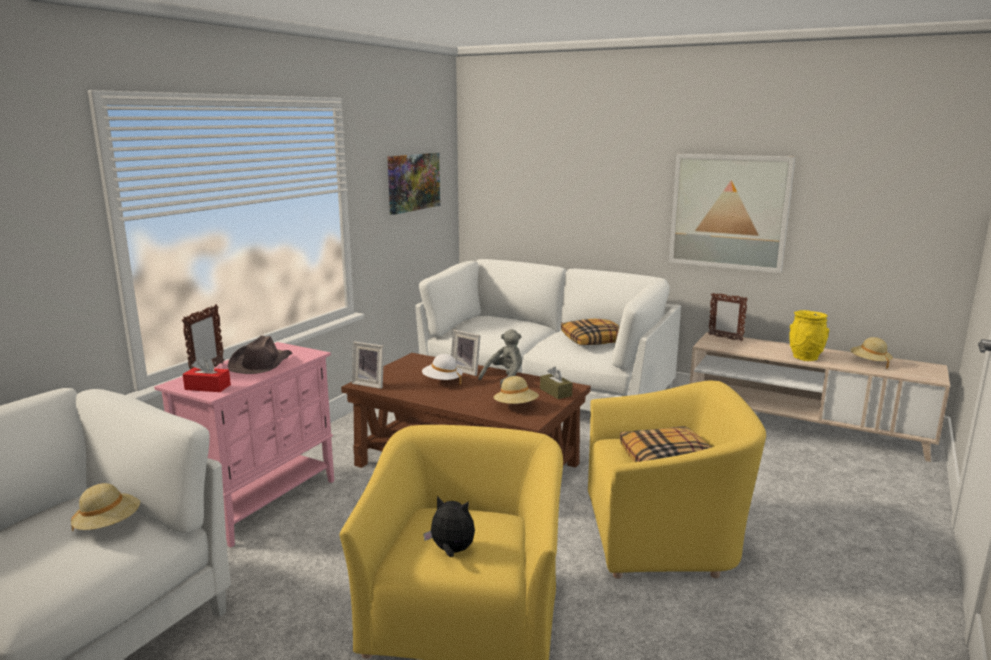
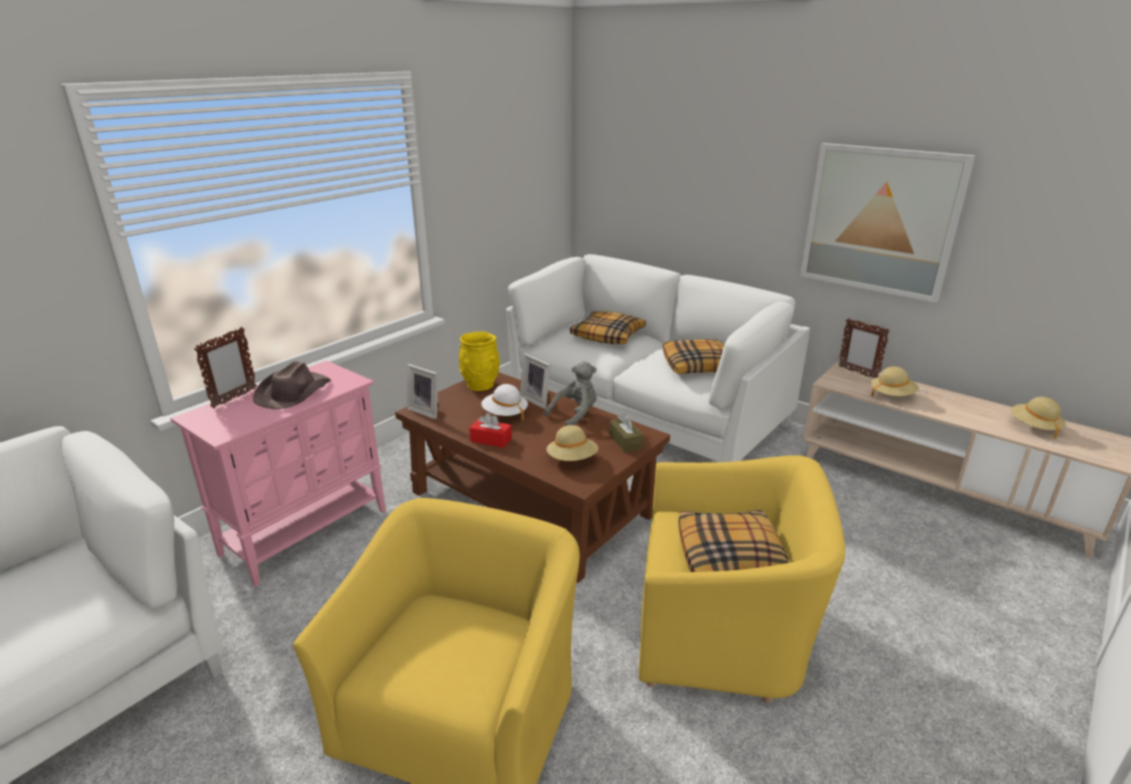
camera: 10 degrees right, 10 degrees up
beige hat [71,483,140,531] -> beige hat moved to [871,366,919,397]
red tissue box [183,357,231,392] -> red tissue box moved to [469,413,512,448]
picture [387,153,440,215] -> none
plush toy [423,496,475,557] -> none
yellow vase [789,310,829,361] -> yellow vase moved to [459,331,500,391]
none -> pillow [570,311,646,344]

